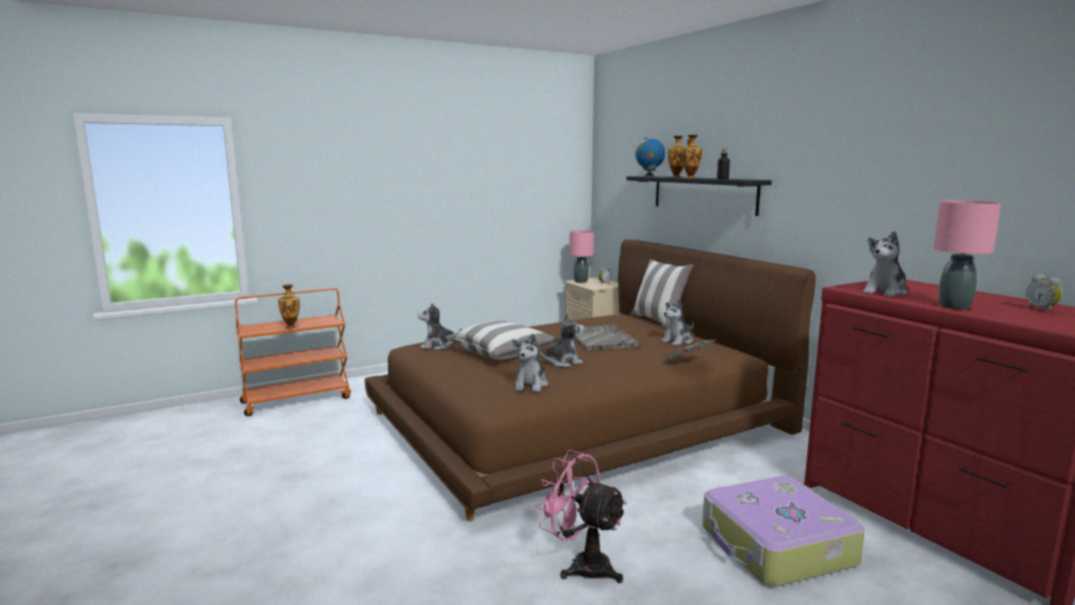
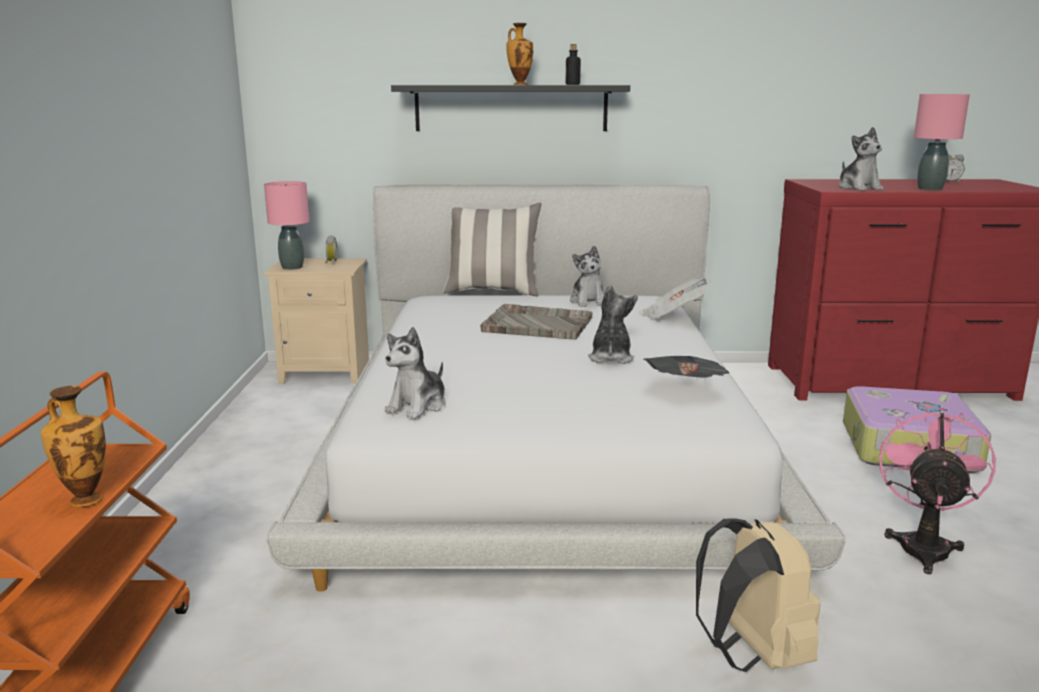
camera: 60 degrees left, 5 degrees up
brown bed [365,239,816,521] -> white bed [266,185,846,591]
pillow [445,320,559,360] -> none
plush toy [512,334,548,392] -> newspaper [644,356,730,378]
pink fan [535,450,627,583] -> pink fan turned 135 degrees clockwise [879,407,996,574]
globe [635,137,665,176] -> none
vase [668,136,684,177] -> none
none -> beige backpack [696,518,821,672]

